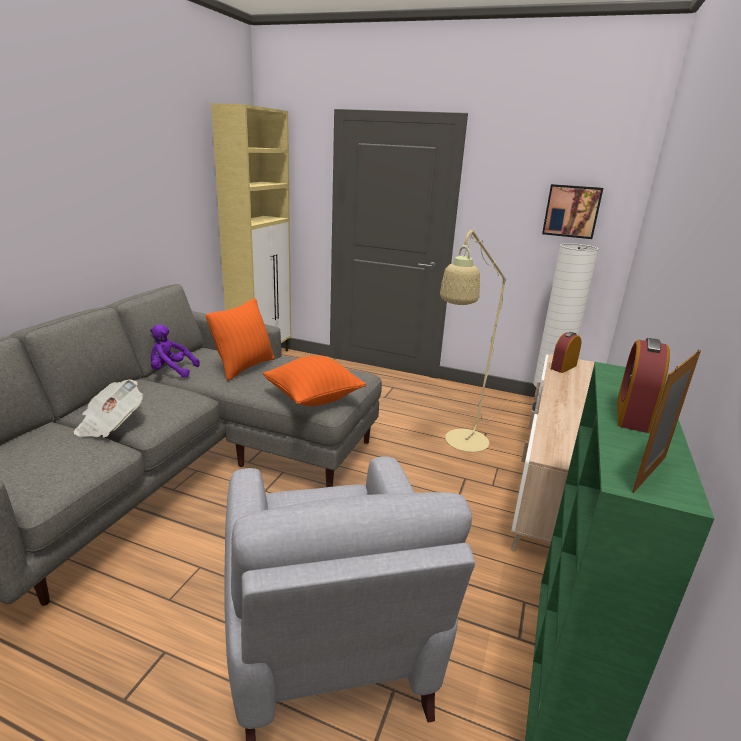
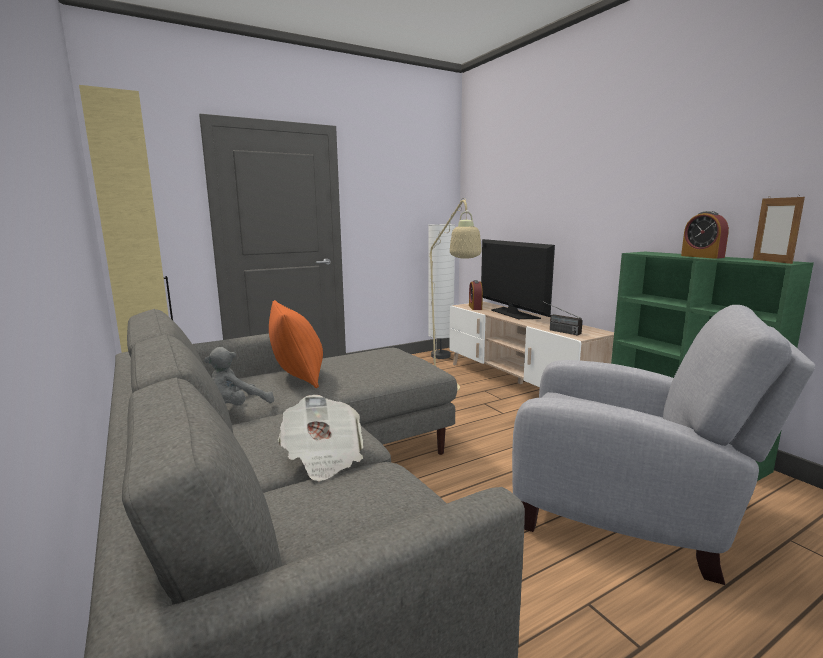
camera: 50 degrees left, 10 degrees down
purple plush toy [150,325,200,378] -> grey plush toy [204,347,274,406]
orange pillow [263,356,366,406] -> none
picture [542,184,603,239] -> none
none -> television [481,239,555,319]
none -> radio [540,300,583,336]

